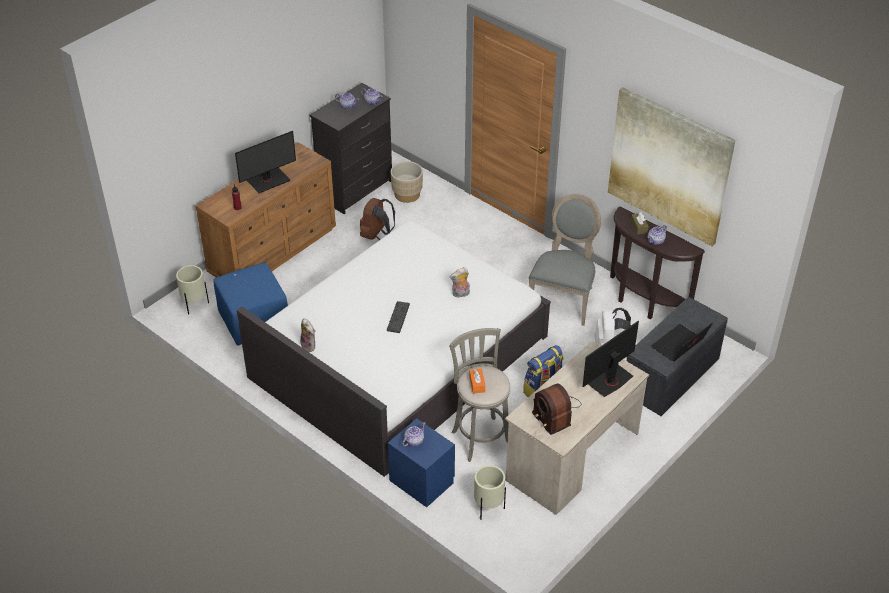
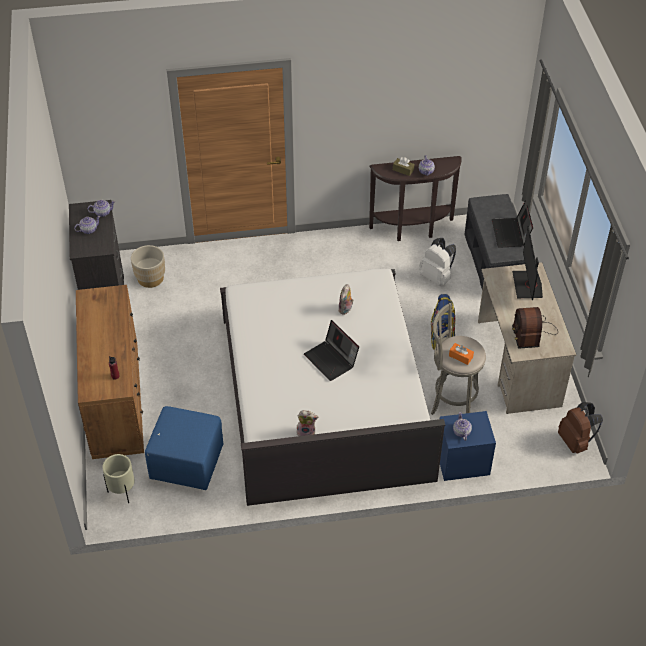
camera: 50 degrees left, 5 degrees up
monitor [235,131,296,193] -> none
brown backpack [360,198,395,240] -> brown backpack moved to [558,402,603,454]
keyboard [387,301,410,333] -> laptop [304,320,359,381]
beige planter [474,465,506,519] -> none
grey chair [529,194,601,326] -> none
radio [532,383,581,435] -> radio turned 75 degrees clockwise [512,307,558,349]
picture [608,88,735,246] -> none

